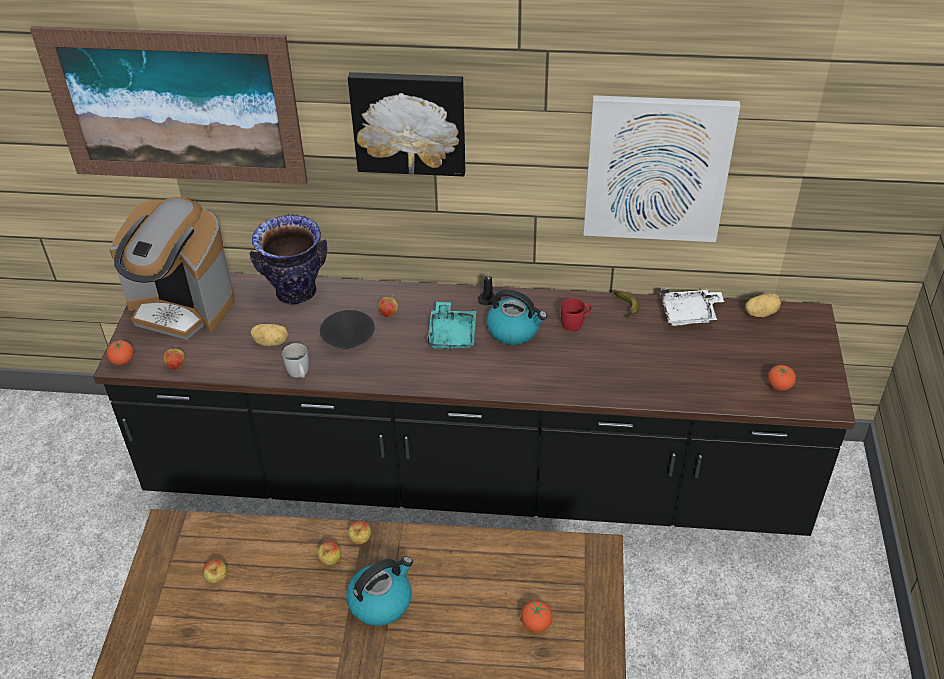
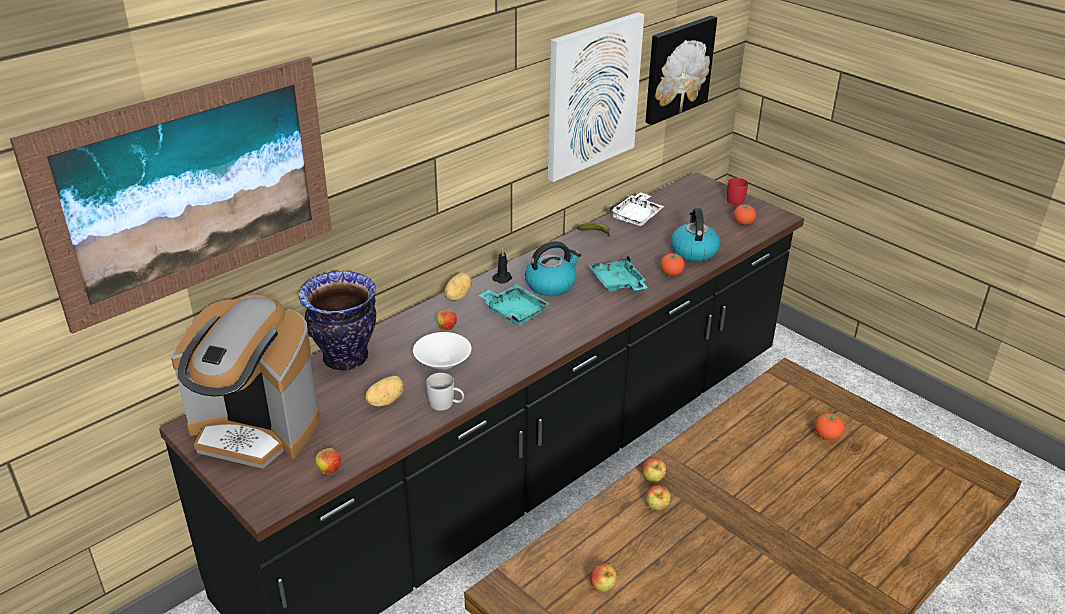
camera: 50 degrees left, 10 degrees down
tomato [107,340,134,365] -> tomato moved to [660,253,685,276]
coffee machine [109,197,235,340] -> coffee machine turned 45 degrees clockwise [171,295,320,469]
black bowl [320,310,375,348] -> white bowl [413,332,471,370]
kettle [346,556,413,626] -> kettle moved to [671,208,720,262]
picture [348,72,466,177] -> picture moved to [645,16,717,125]
red mug [561,298,592,331] -> red mug moved to [727,178,748,205]
potato [745,294,781,317] -> potato moved to [444,273,472,301]
none -> turquoise tray [588,255,648,292]

